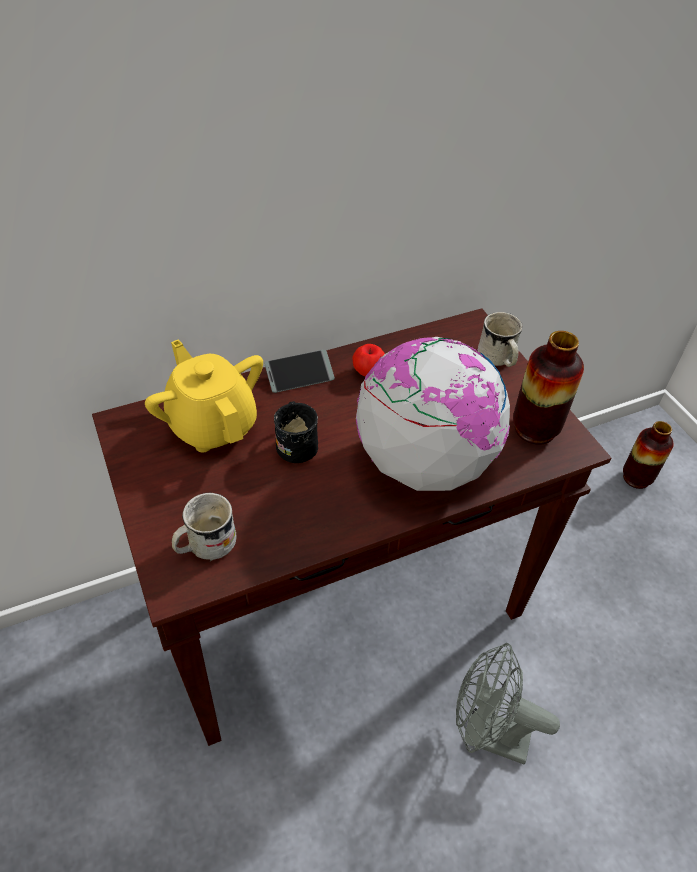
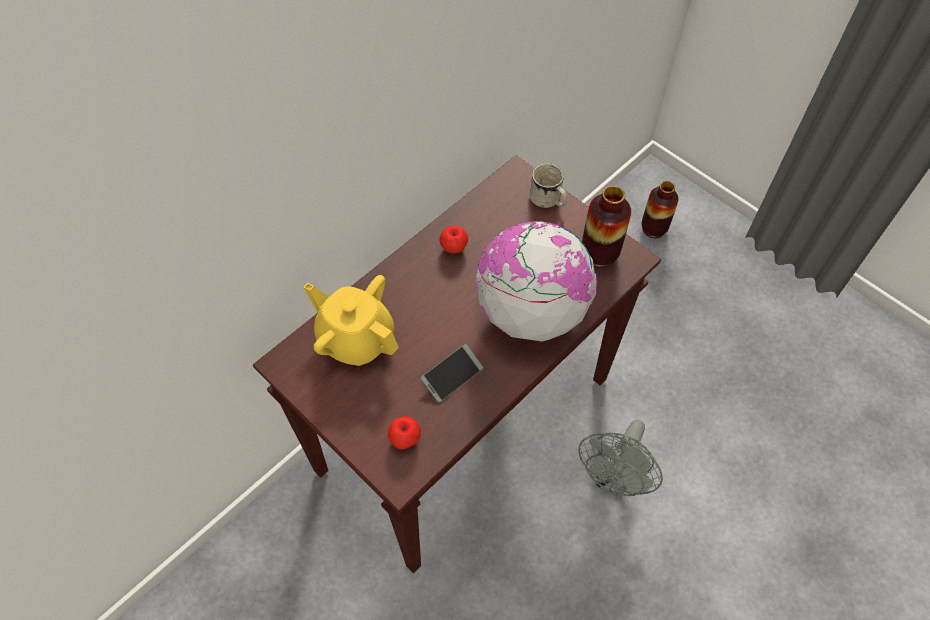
camera: 20 degrees left, 10 degrees up
white mug [172,493,237,562] -> apple [388,416,421,449]
phone [264,350,335,393] -> phone moved to [421,344,483,402]
black mug [274,401,318,463] -> none
grey fan [456,643,560,764] -> grey fan turned 60 degrees counterclockwise [578,420,663,498]

